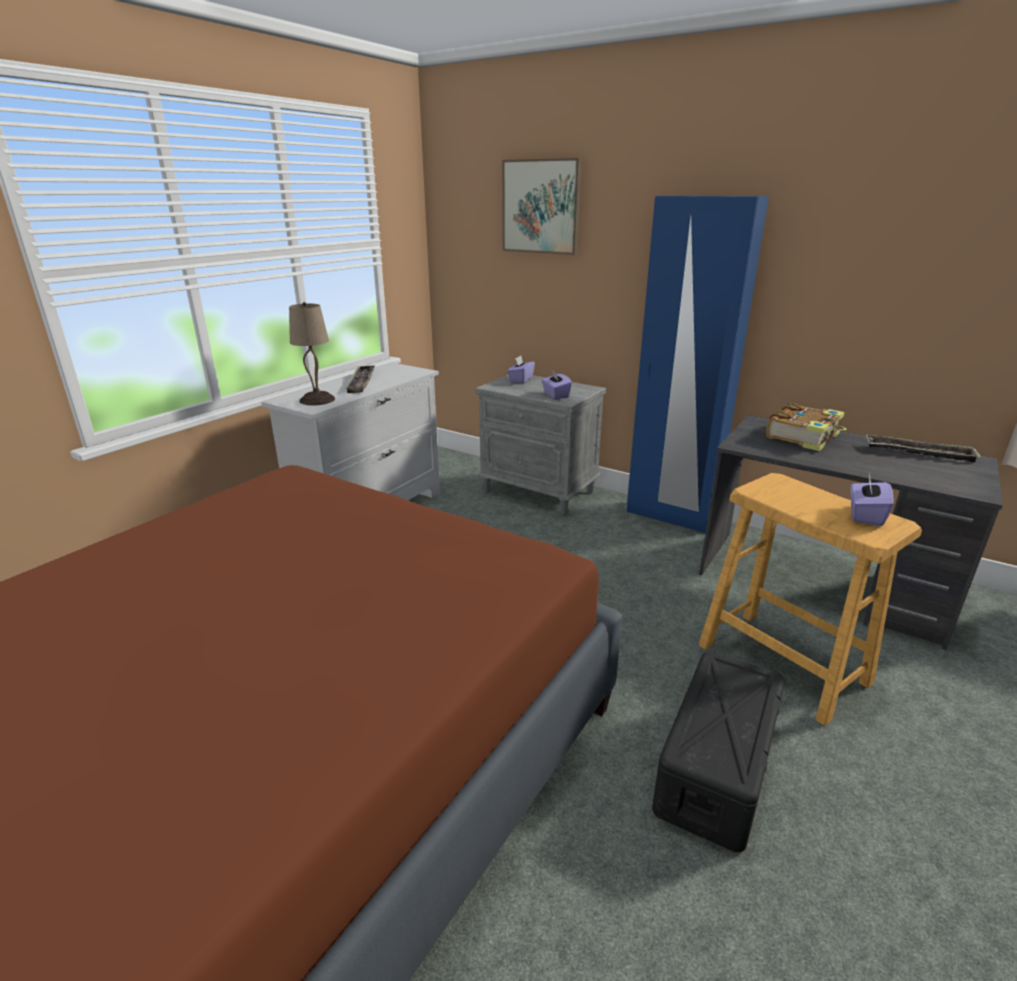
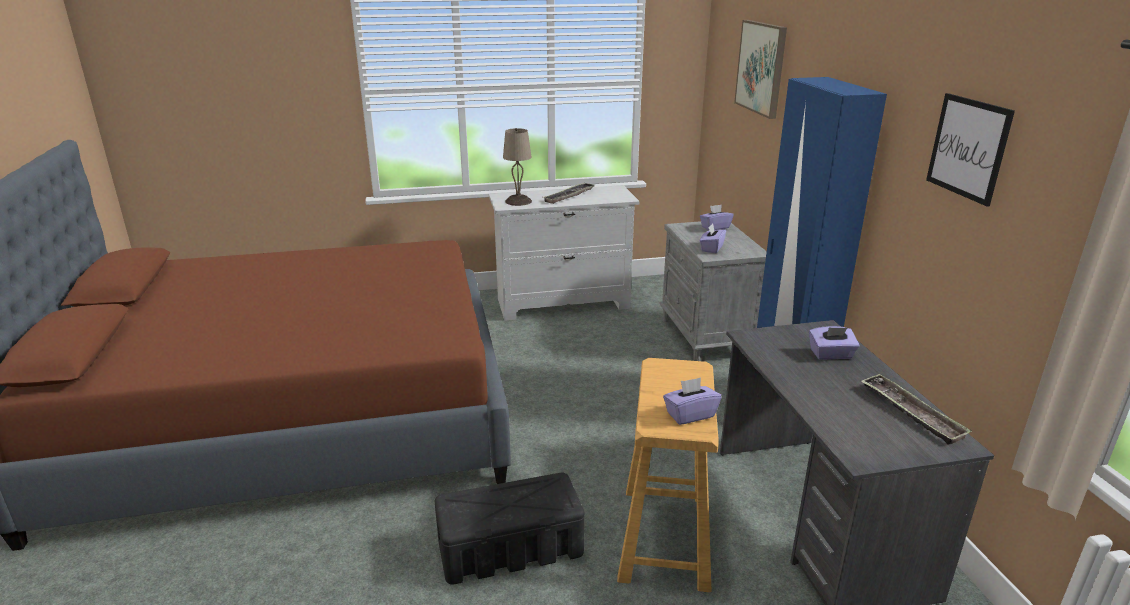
camera: 45 degrees right, 0 degrees up
book [766,403,847,451] -> purple tissue box [809,326,860,360]
none -> picture [926,93,1015,207]

